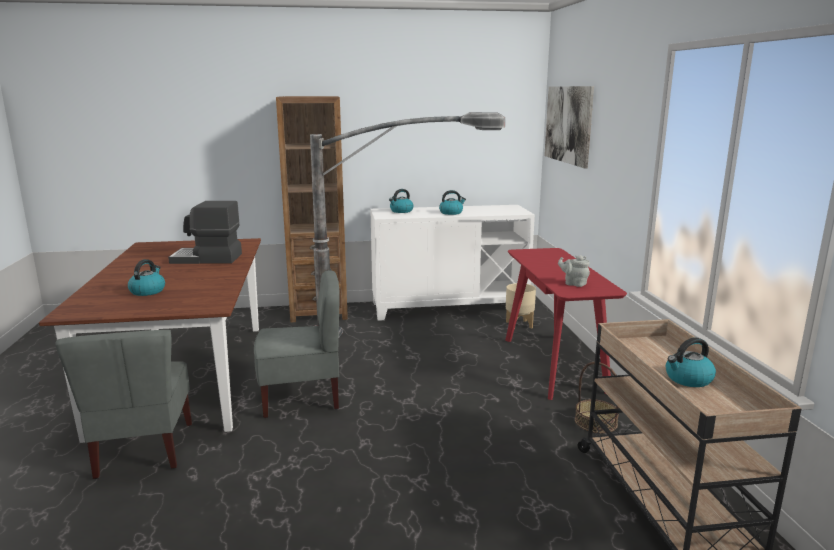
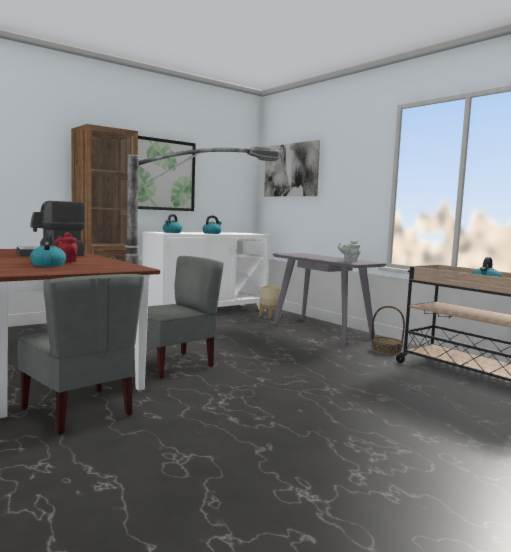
camera: 30 degrees left, 10 degrees down
red console table [505,248,627,400] -> grey console table [273,253,387,345]
none -> red teapot [54,232,77,263]
none -> picture [138,136,196,211]

